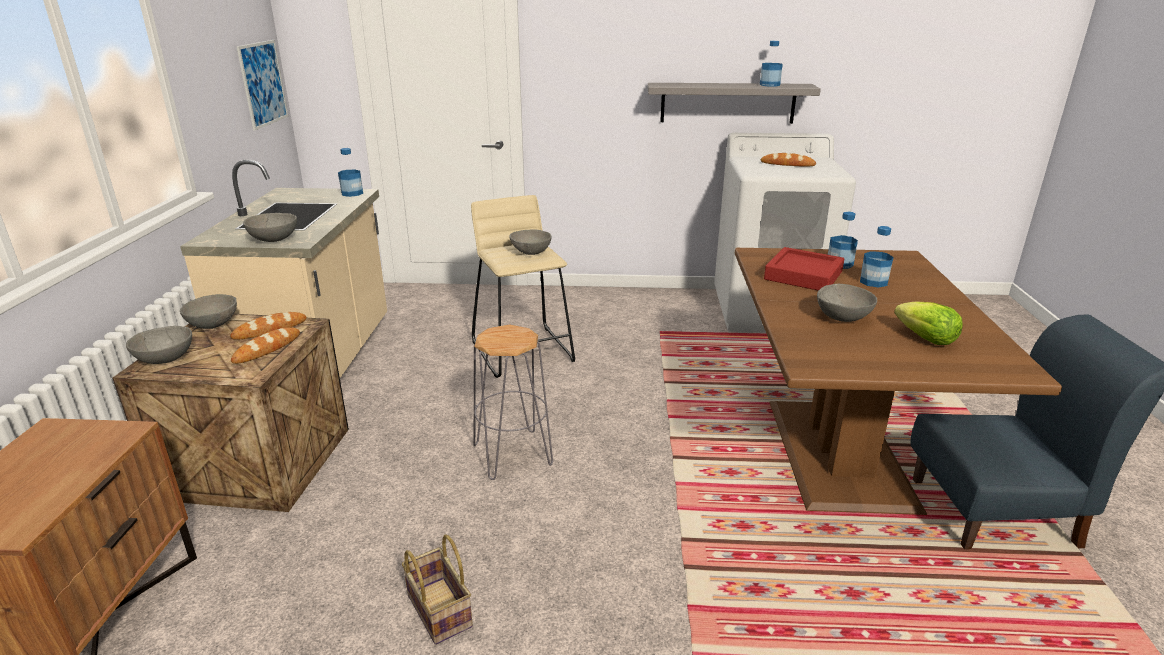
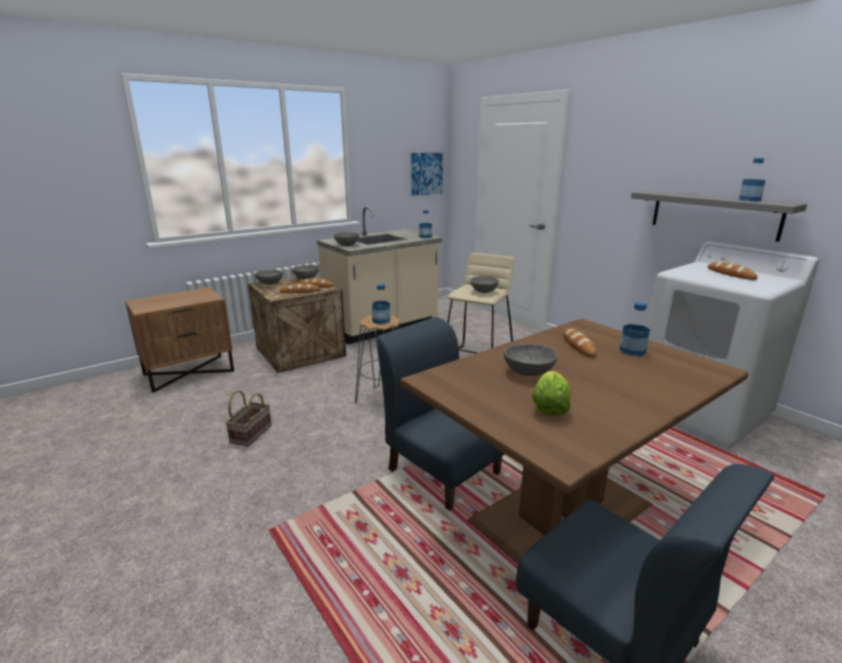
camera: 50 degrees right, 5 degrees down
red tray [764,247,844,291] -> bread [563,328,597,357]
bottle [860,226,894,288] -> bottle moved to [372,284,390,324]
none -> blue chair [377,317,504,511]

